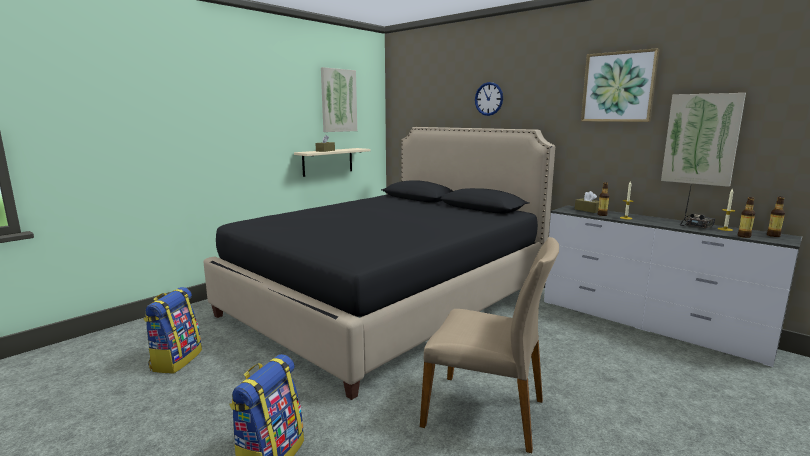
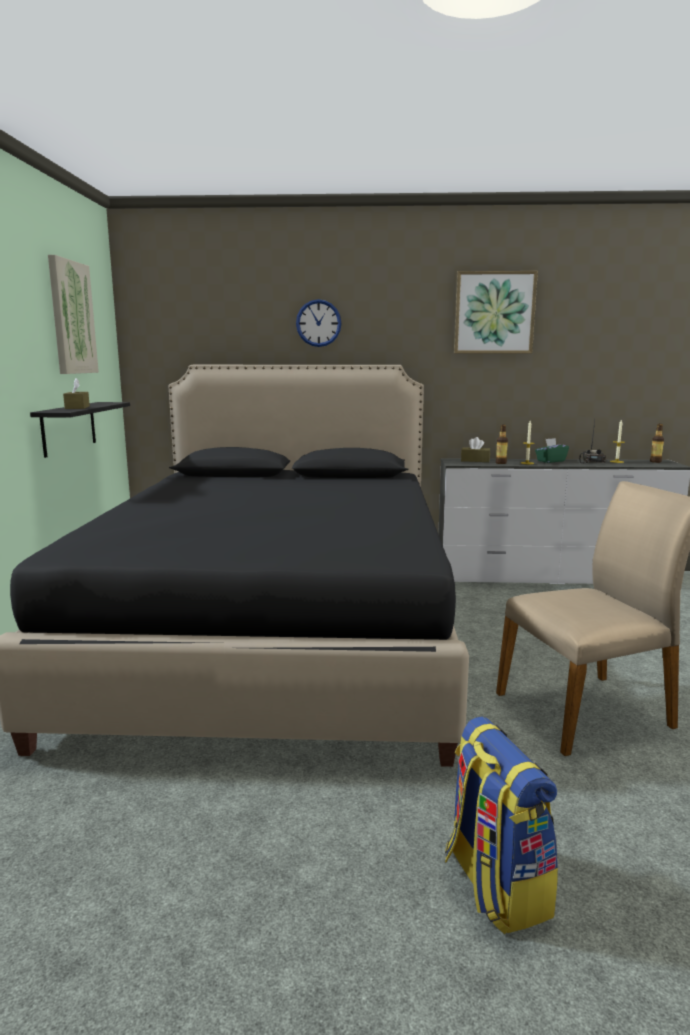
camera: 40 degrees left, 0 degrees up
backpack [144,287,202,374] -> none
beige shelf [294,148,371,177] -> black shelf [30,402,130,458]
picture [661,93,746,187] -> none
bottle [738,197,755,238] -> none
none -> green tissue box [535,438,569,463]

